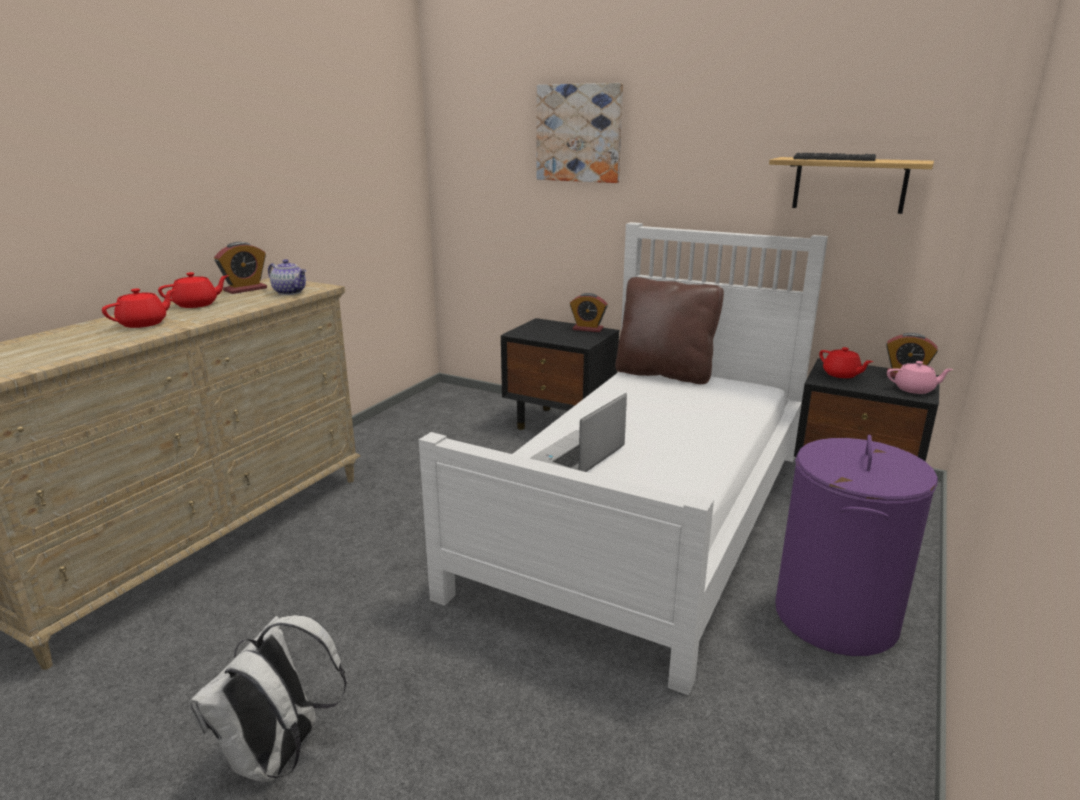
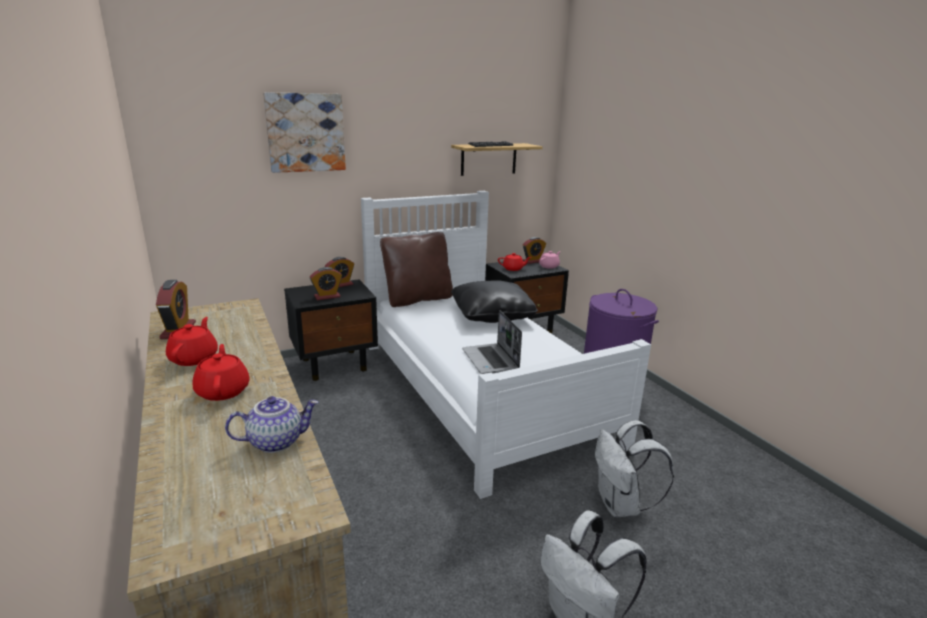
camera: 55 degrees left, 0 degrees up
teapot [268,259,306,295] -> teapot moved to [225,396,319,453]
none -> alarm clock [310,267,342,300]
none -> black pillow [451,280,538,323]
none -> white backpack [595,420,674,517]

